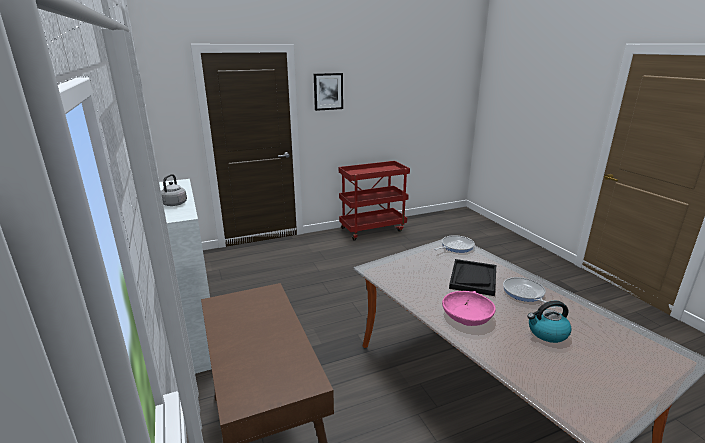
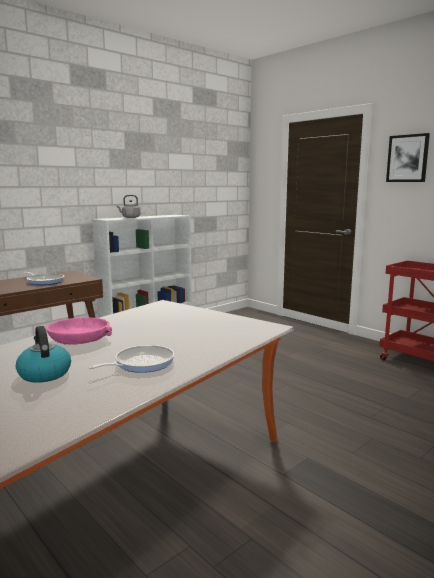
camera: 70 degrees right, 10 degrees down
frying pan [434,235,475,253] -> frying pan moved to [24,272,64,285]
black tray [449,259,496,296] -> none

